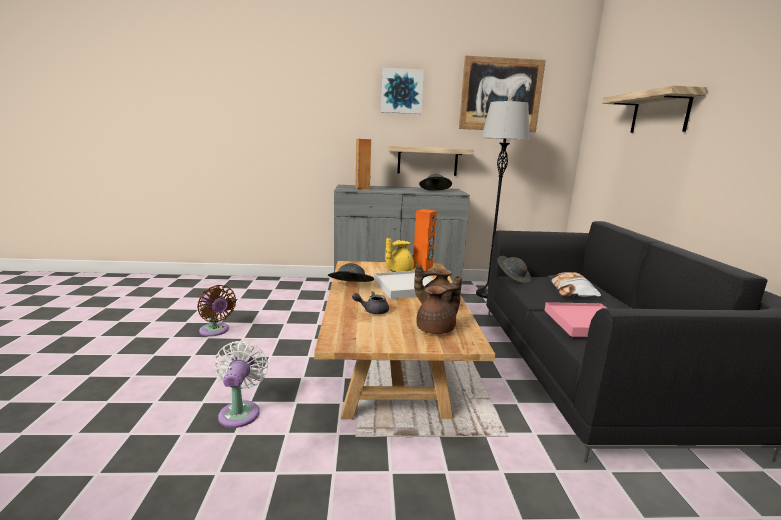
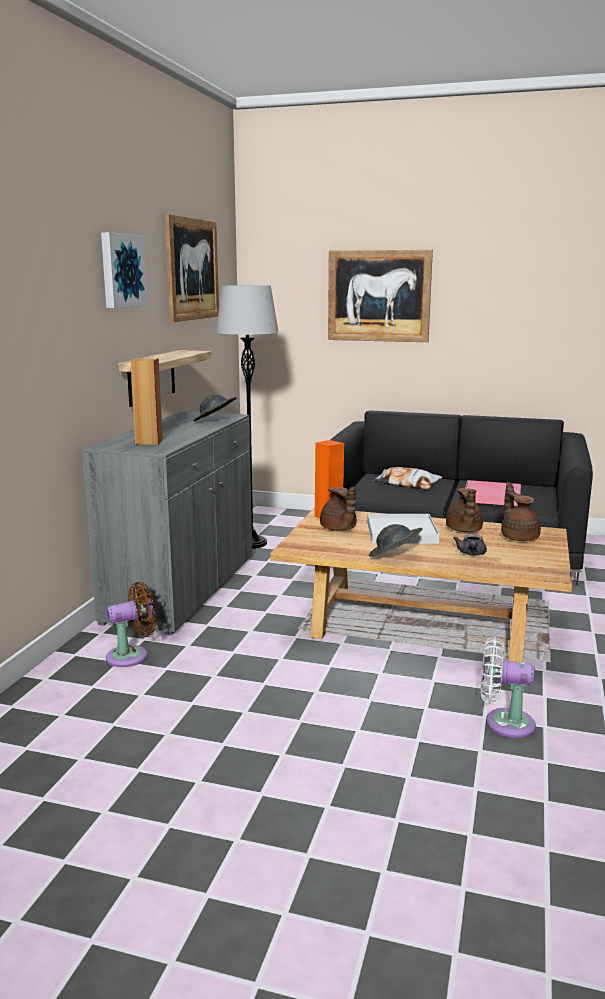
camera: 70 degrees left, 0 degrees up
brown fan [197,285,236,336] -> brown fan moved to [106,582,156,667]
yellow teapot [385,238,414,272] -> brown teapot [320,487,356,531]
grey hat [497,256,531,283] -> none
shelf [602,85,707,133] -> picture [328,250,433,342]

